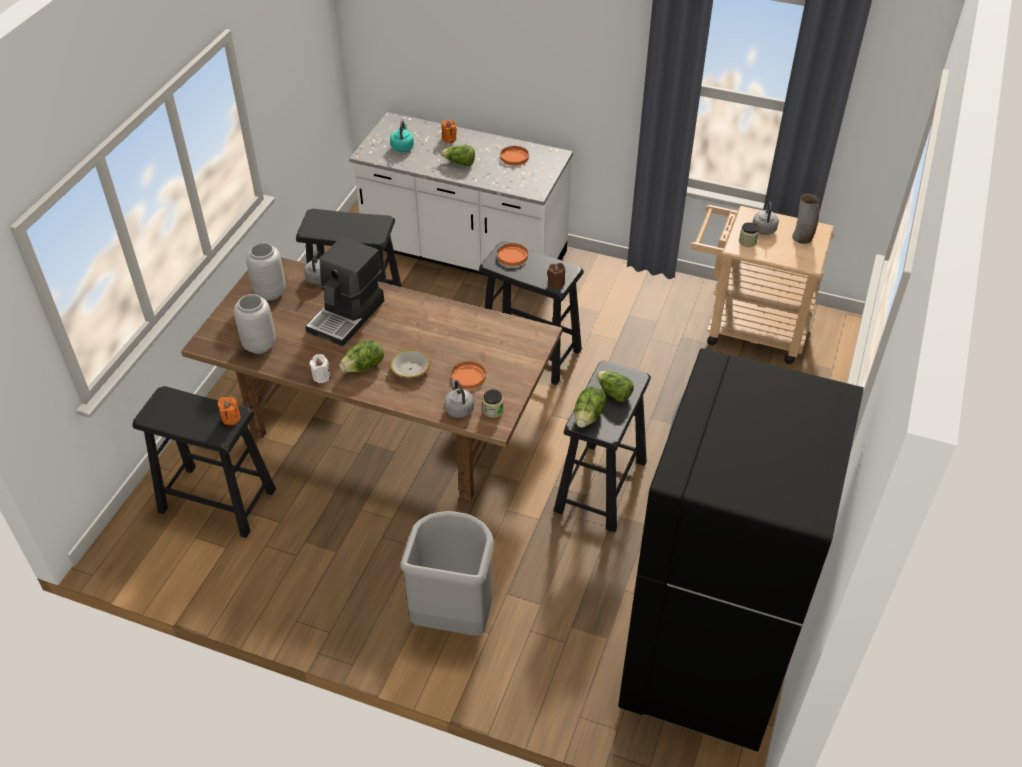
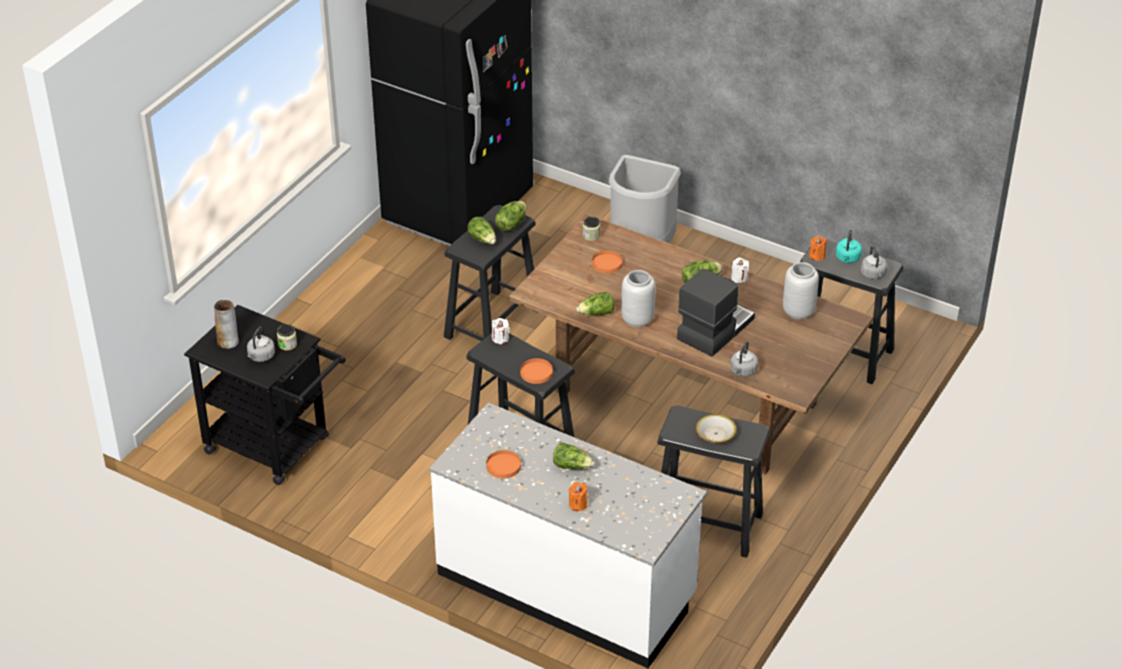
camera: 170 degrees left, 5 degrees down
grey vase [246,243,286,300] -> grey vase moved to [621,270,655,327]
turquoise kettle [390,120,414,152] -> turquoise kettle moved to [836,229,862,263]
bowl [390,349,431,378] -> bowl moved to [696,414,737,443]
grey kettle [444,380,474,418] -> grey kettle moved to [861,246,887,280]
brown candle [547,263,565,289] -> white candle [492,318,510,344]
beige cart [690,205,835,364] -> black cart [184,305,346,485]
none -> lettuce [576,292,614,315]

